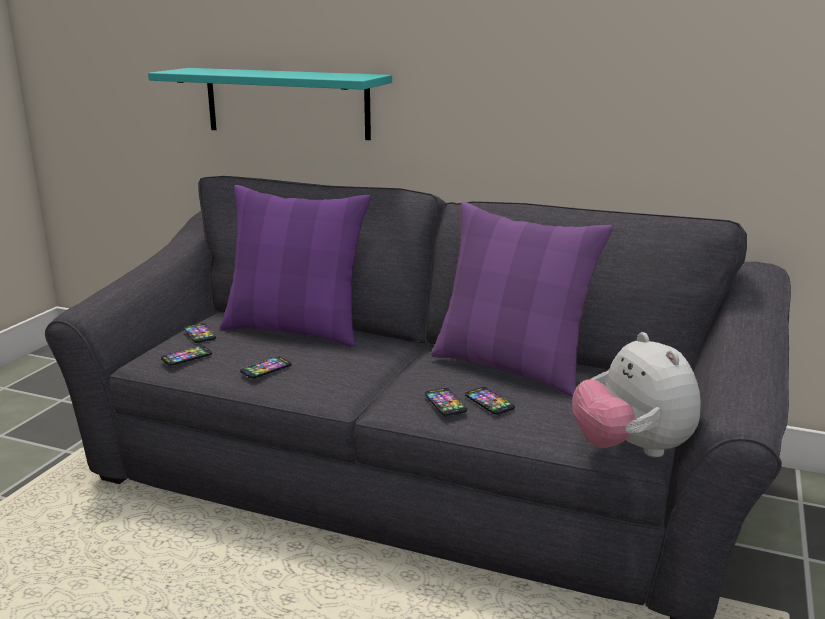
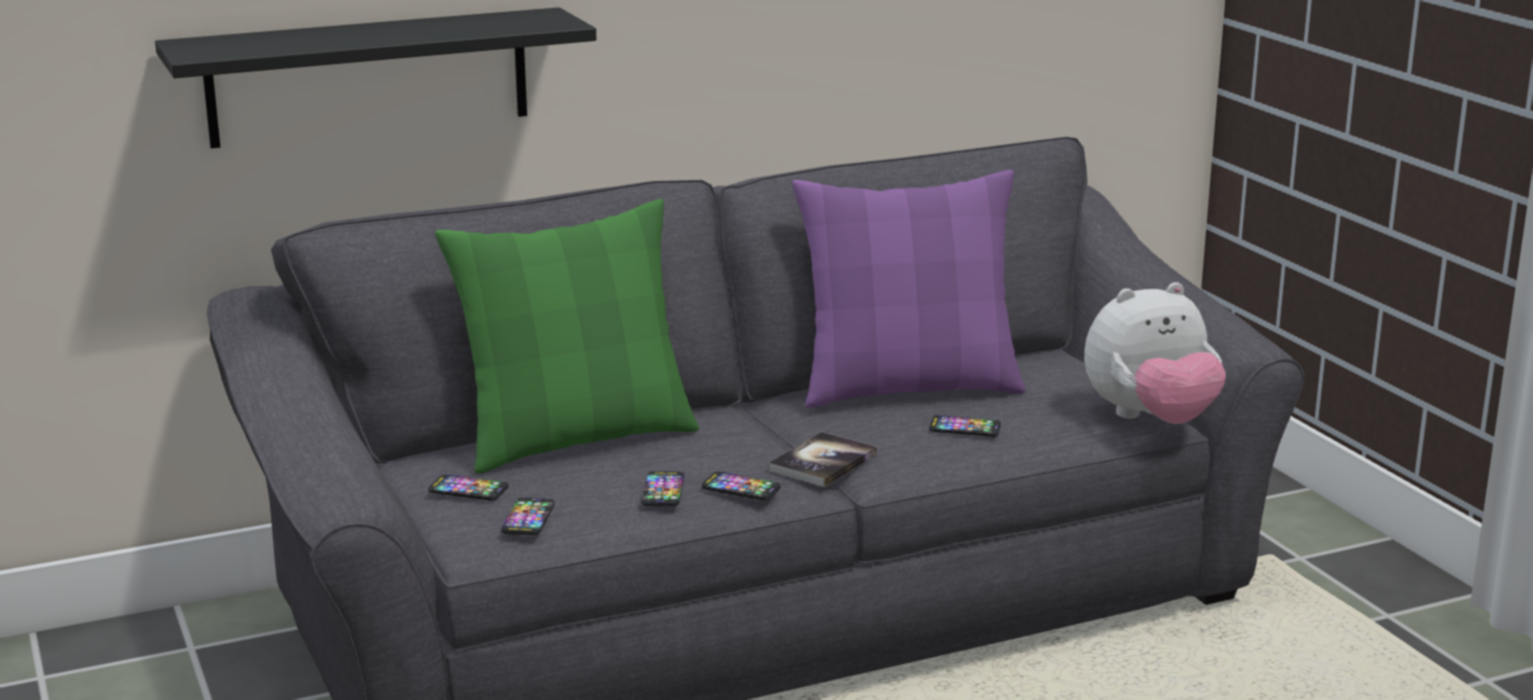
camera: 45 degrees left, 0 degrees up
turquoise shelf [148,68,392,140] -> black shelf [155,7,596,148]
purple pillow [220,185,371,347] -> green pillow [435,199,699,474]
phone [425,388,467,416] -> phone moved to [701,472,780,501]
plush toy [572,332,701,457] -> plush toy turned 45 degrees counterclockwise [1084,282,1226,424]
none -> book [768,432,877,487]

